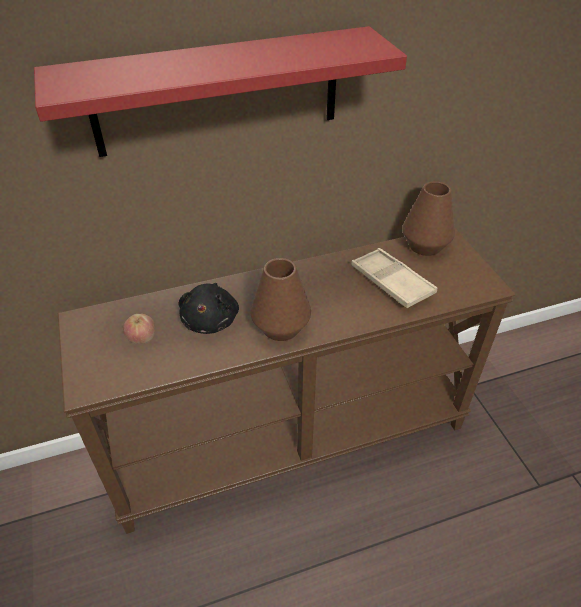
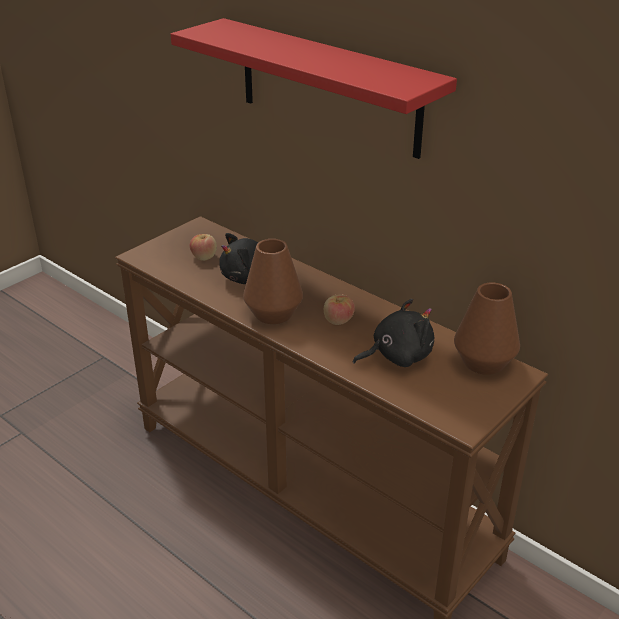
camera: 60 degrees right, 10 degrees down
beige tray [351,248,437,308] -> black plush toy [353,299,434,367]
none -> apple [324,294,355,325]

